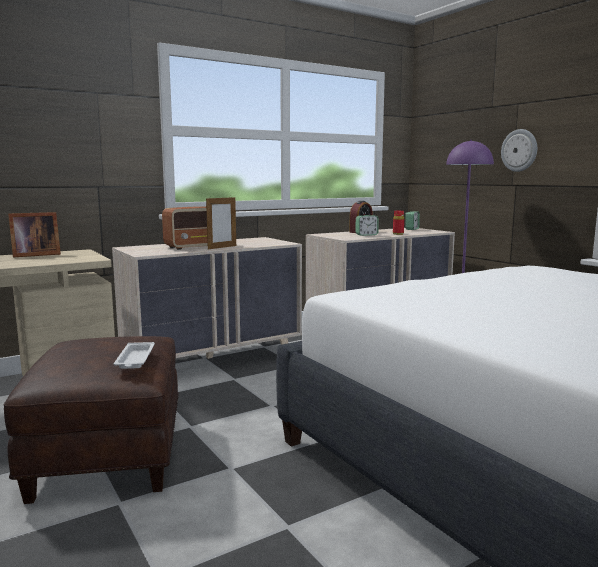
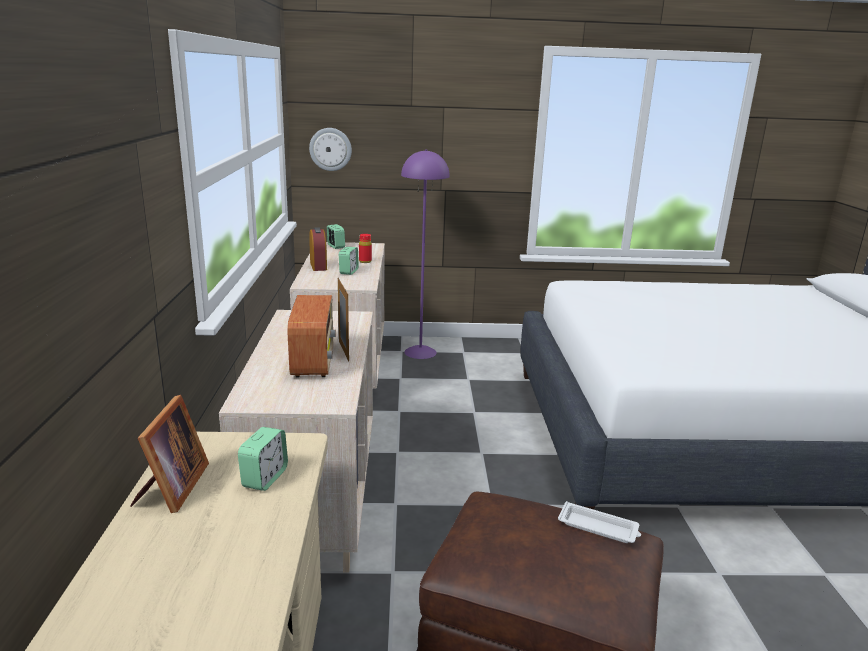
camera: 60 degrees left, 10 degrees up
wall clock [501,129,537,172] -> wall clock moved to [309,128,352,171]
none -> alarm clock [238,427,288,491]

